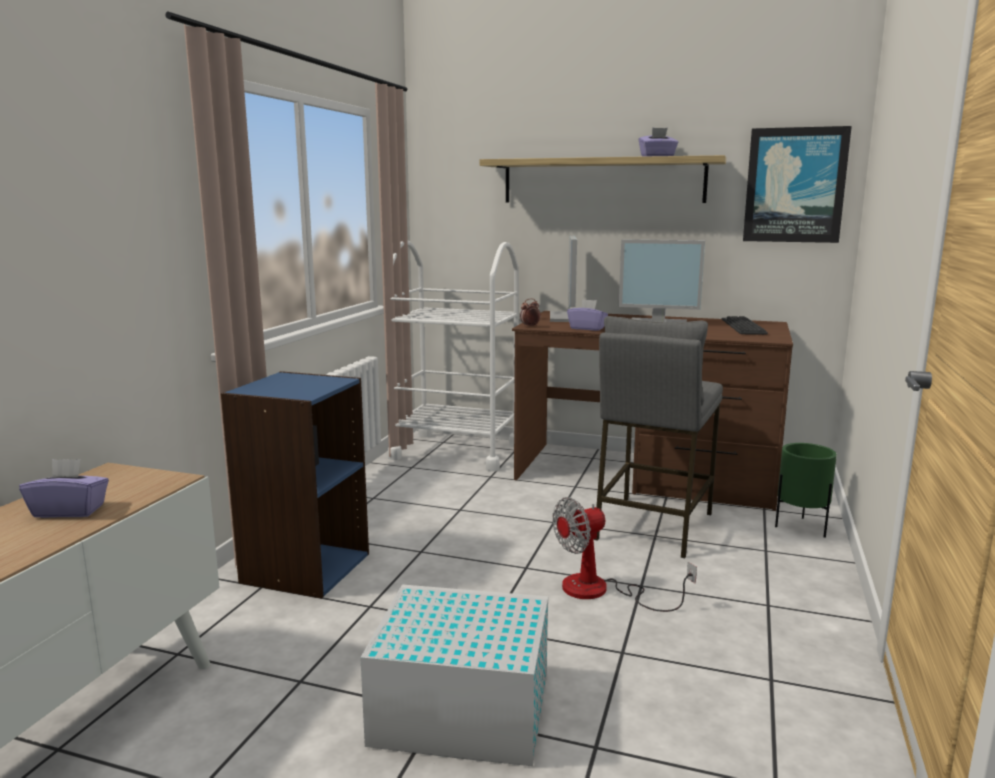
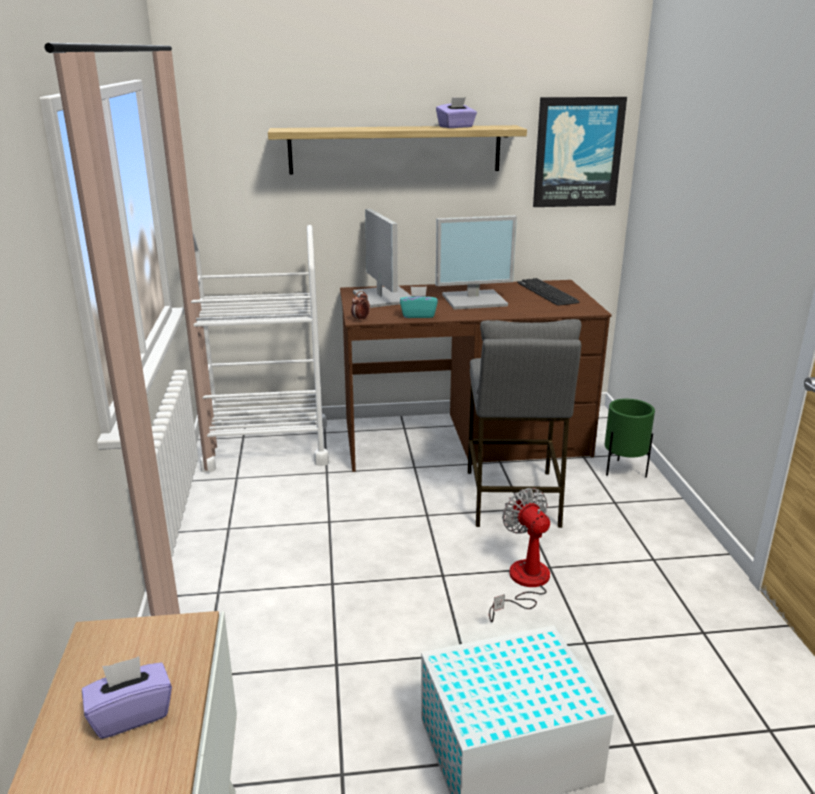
camera: 25 degrees left, 10 degrees up
blue bookcase [221,371,369,598] -> none
fan [552,497,697,612] -> fan turned 120 degrees clockwise [489,488,550,622]
purple tissue box [567,299,608,331] -> turquoise tissue box [400,286,438,318]

